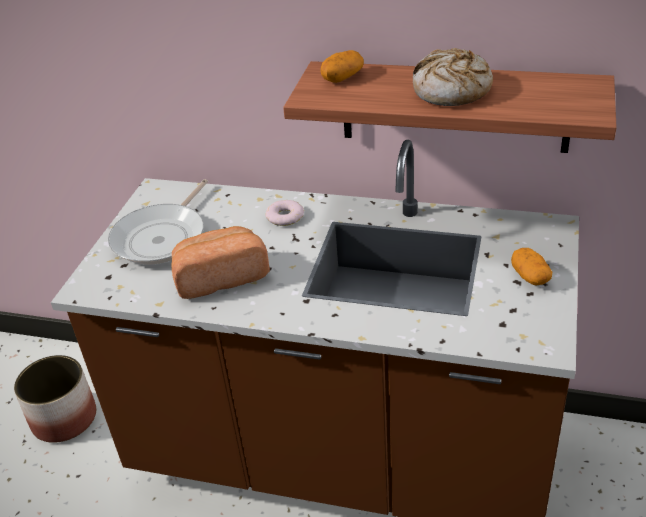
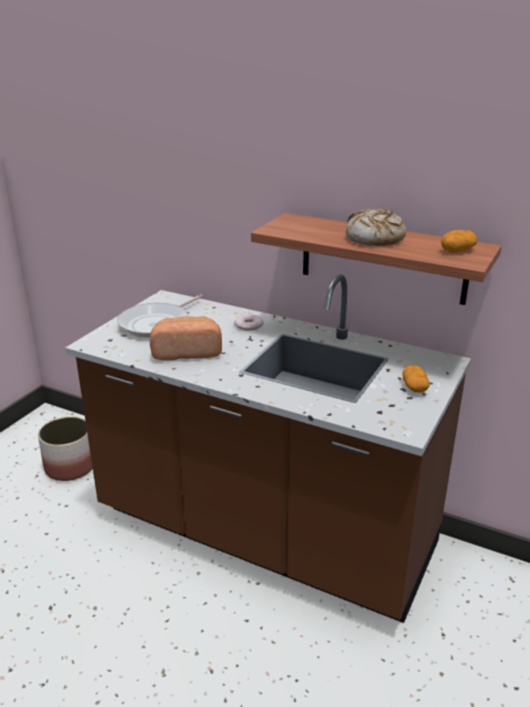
camera: 10 degrees right, 10 degrees down
potato [321,50,364,83] -> potato moved to [441,230,477,253]

